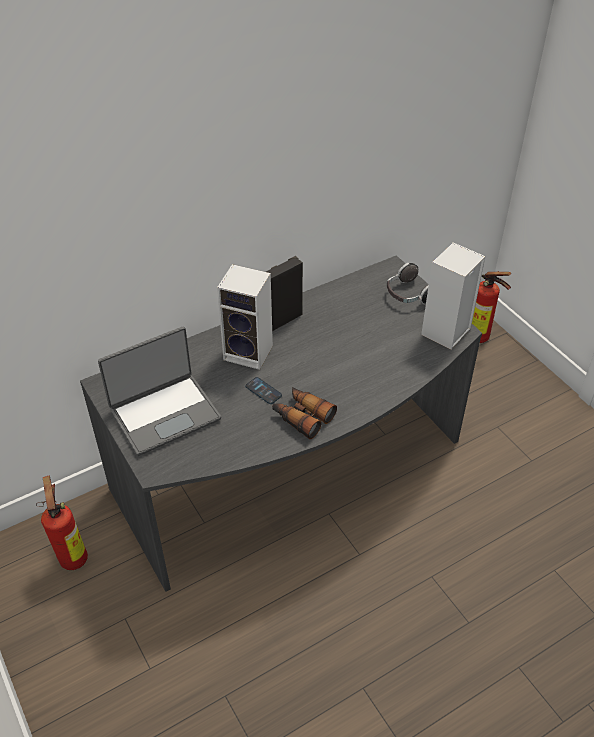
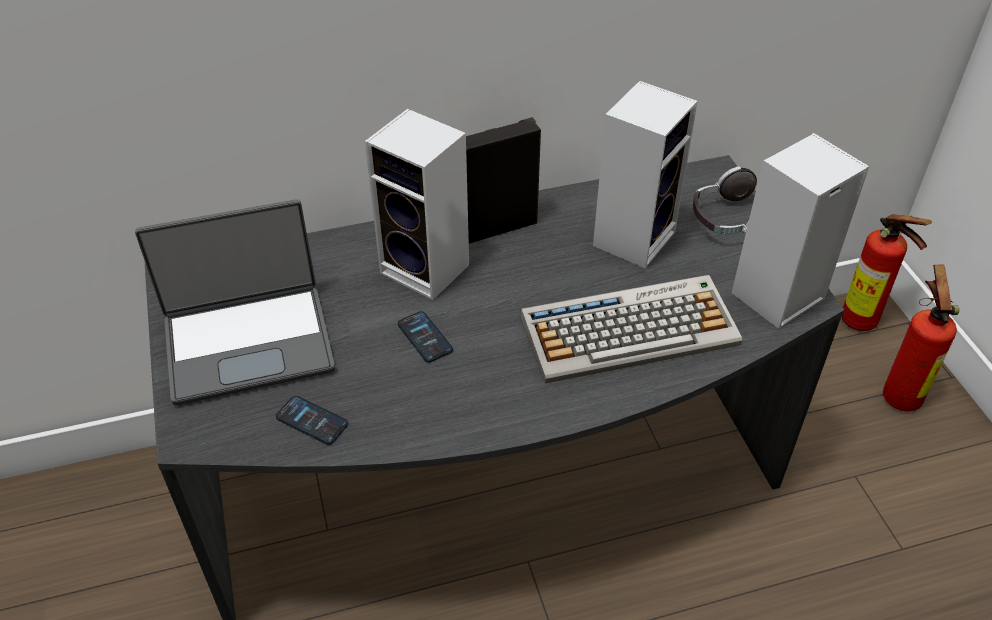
camera: 15 degrees right, 0 degrees up
fire extinguisher [36,475,88,570] -> fire extinguisher moved to [883,264,959,412]
binoculars [272,387,337,439] -> none
none -> phone [276,396,348,445]
none -> keyboard [520,275,743,384]
none -> speaker [593,81,698,268]

